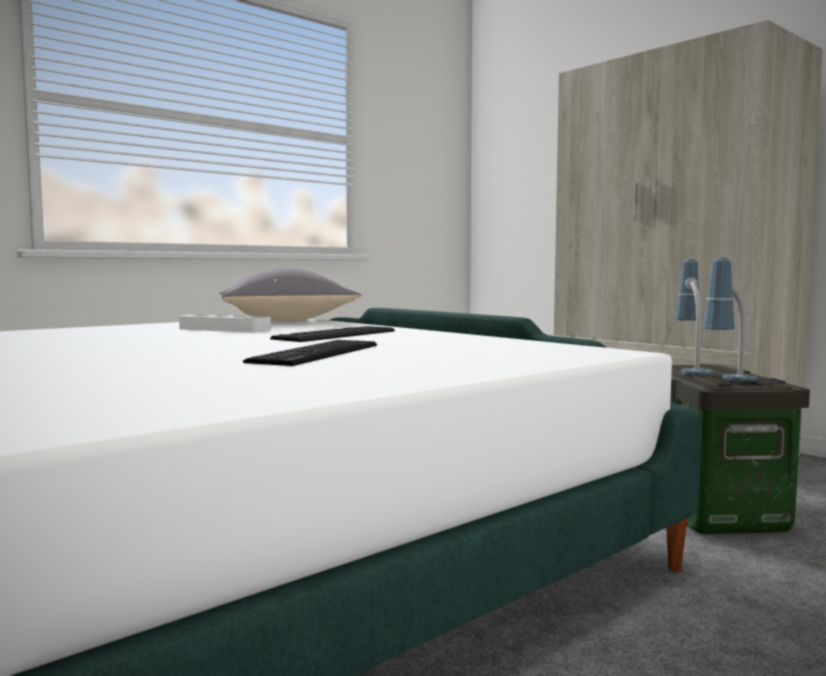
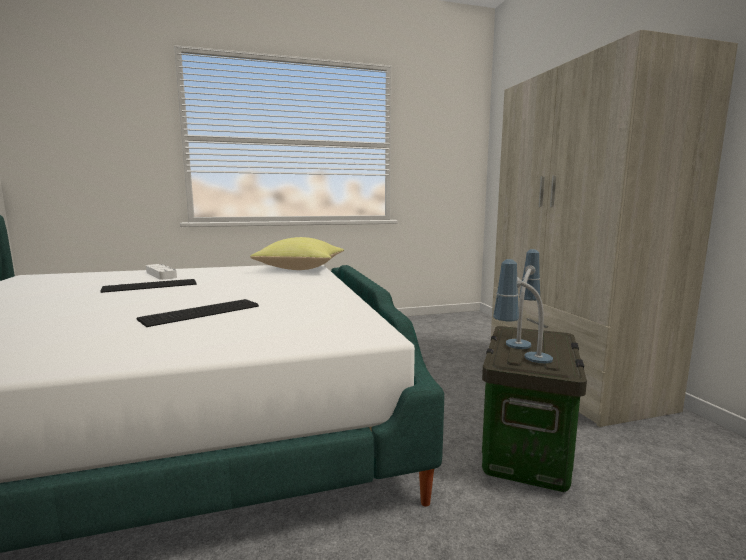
camera: 25 degrees right, 5 degrees up
white tray [179,314,271,333] -> white tray moved to [146,264,177,280]
grey pillow [220,268,361,322] -> yellow pillow [250,237,344,270]
keyboard [270,326,395,342] -> keyboard moved to [100,279,197,293]

